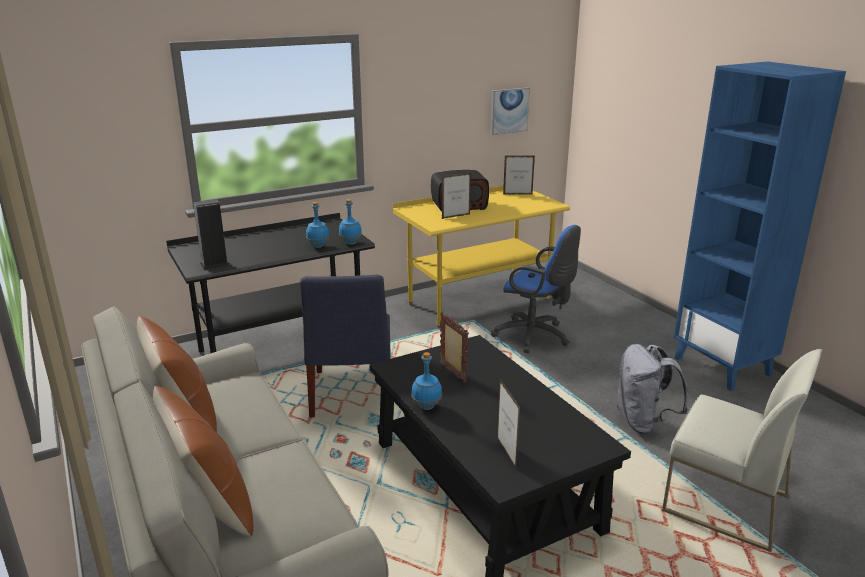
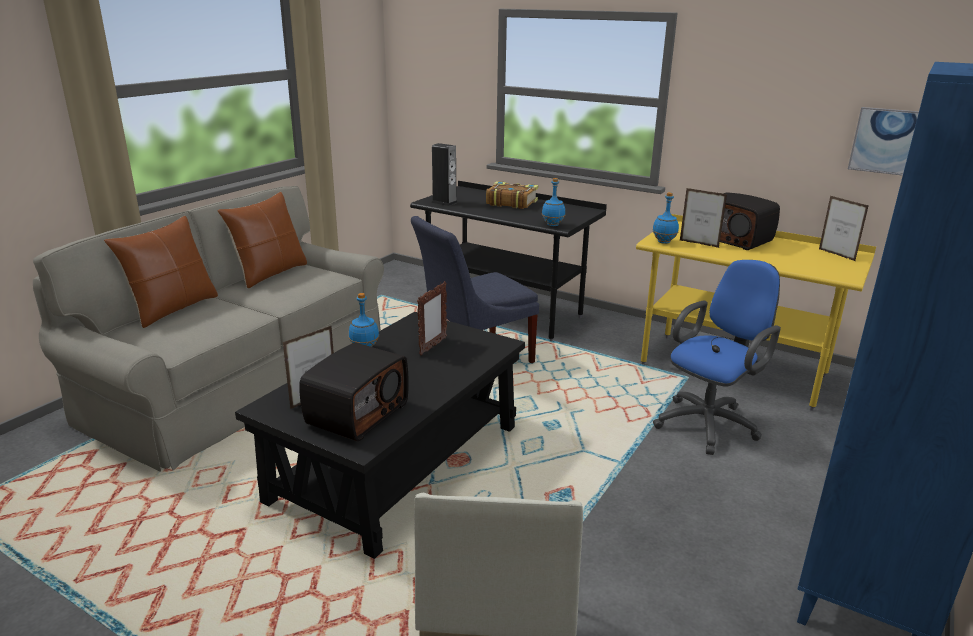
camera: 60 degrees right, 0 degrees up
blue bottle [306,202,329,248] -> blue bottle moved to [652,192,679,244]
blue office chair [491,225,581,353] -> blue office chair turned 135 degrees counterclockwise [653,260,781,455]
grey backpack [616,344,688,435] -> none
none -> radio [299,343,409,441]
none -> book [486,181,538,209]

